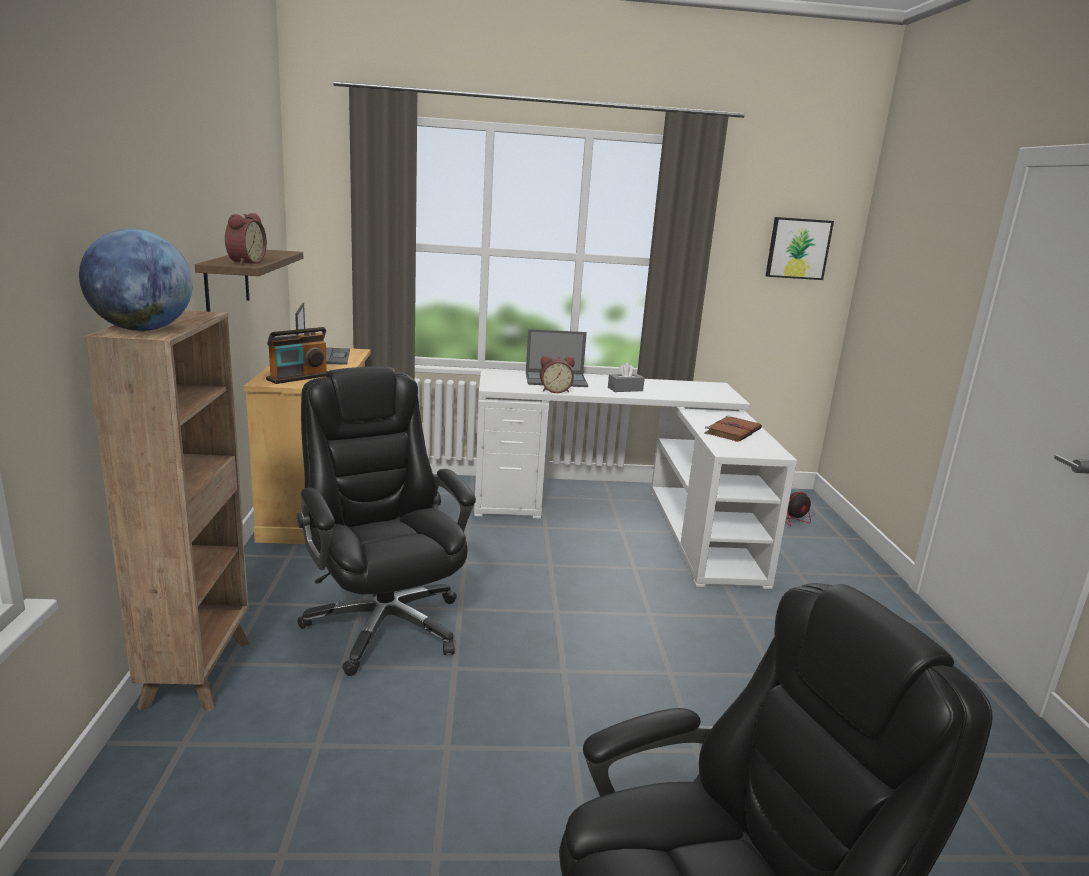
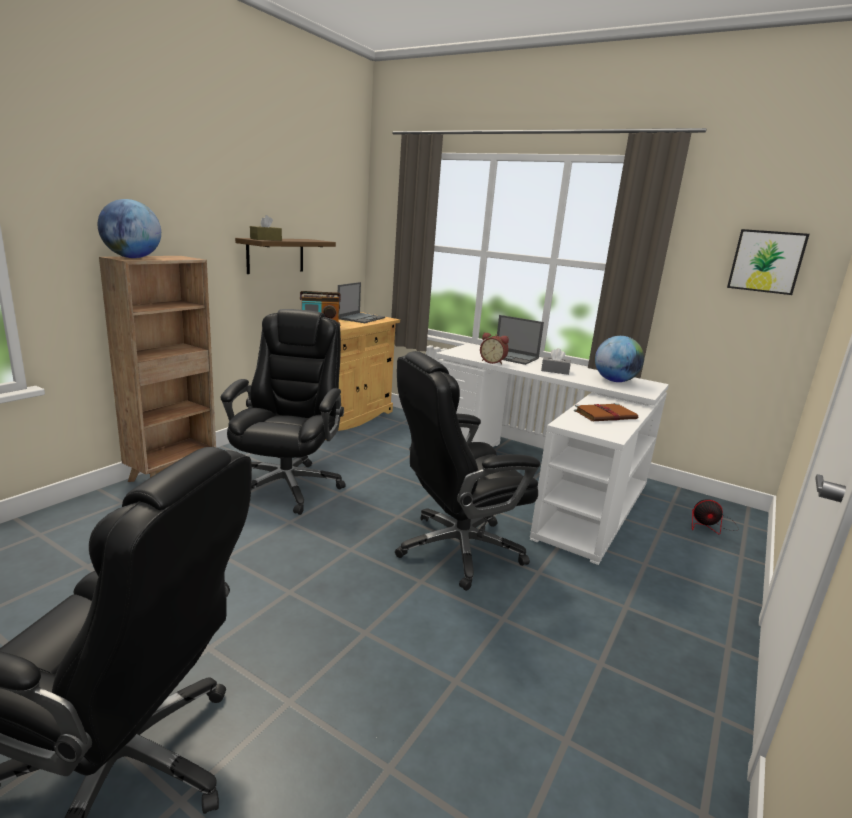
camera: 35 degrees right, 0 degrees up
alarm clock [225,213,267,265] -> brown tissue box [250,215,282,241]
none -> black office chair [395,351,540,591]
none -> globe [595,336,644,382]

